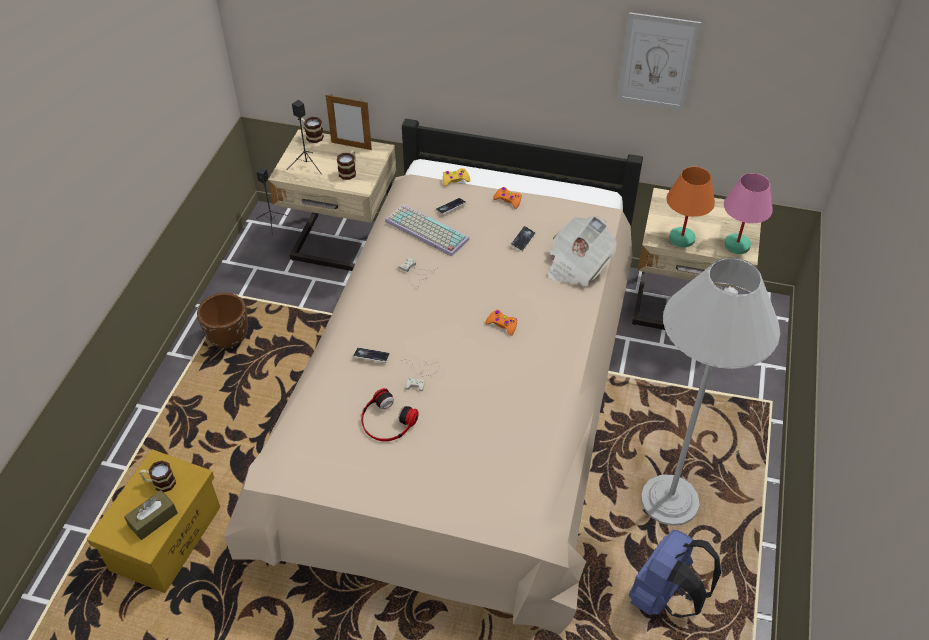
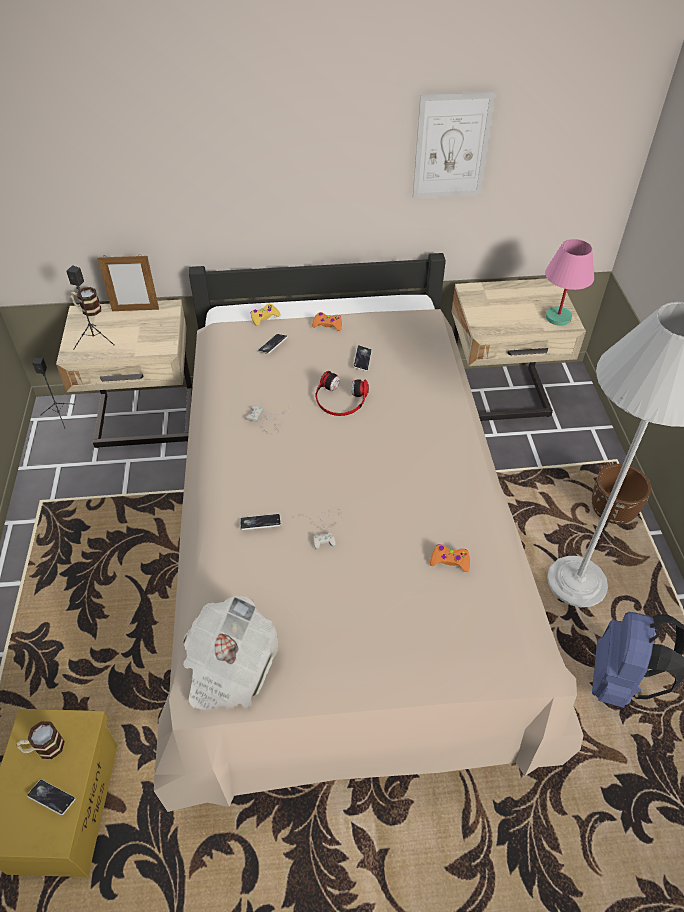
camera: 20 degrees left, 0 degrees up
brown tissue box [124,490,178,540] -> phone [27,780,75,815]
brown planter [197,293,248,348] -> brown planter moved to [592,464,651,524]
mug [337,150,356,180] -> none
headphones [361,388,419,441] -> headphones moved to [315,371,369,416]
keyboard [385,203,470,256] -> none
orange game controller [485,310,518,335] -> orange game controller moved to [430,544,470,572]
newspaper [548,216,617,286] -> newspaper moved to [183,595,278,710]
orange table lamp [667,166,715,247] -> none

